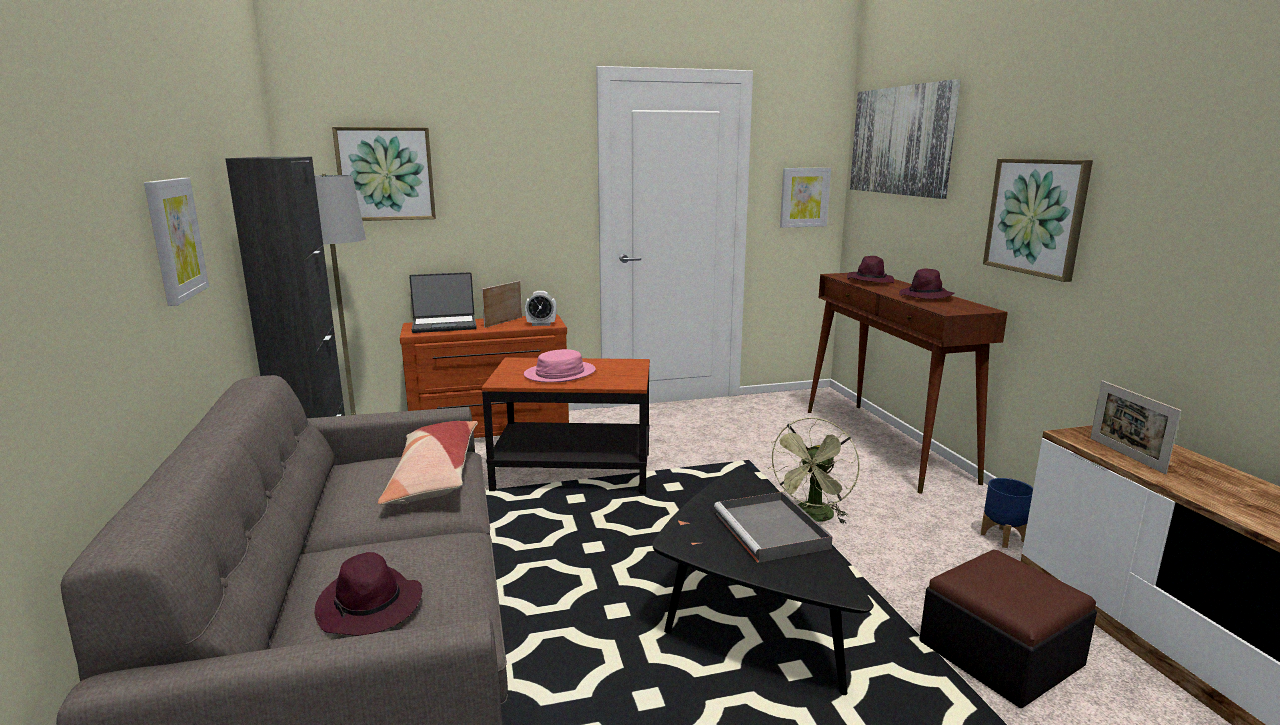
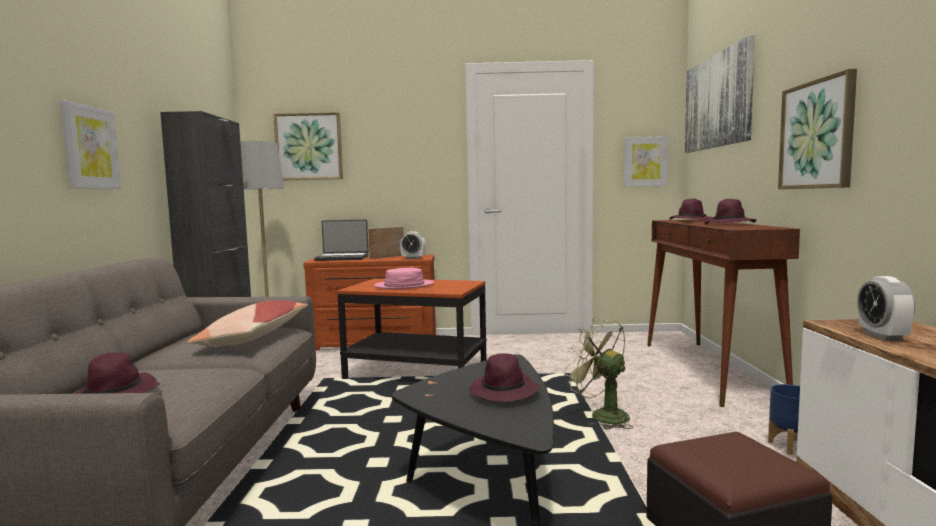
camera: 15 degrees right, 10 degrees down
grey tray [714,492,833,563] -> purple hat [469,353,541,402]
green fan [767,417,860,524] -> green fan turned 90 degrees clockwise [564,317,633,429]
picture frame [1090,380,1181,474] -> alarm clock [857,276,915,341]

